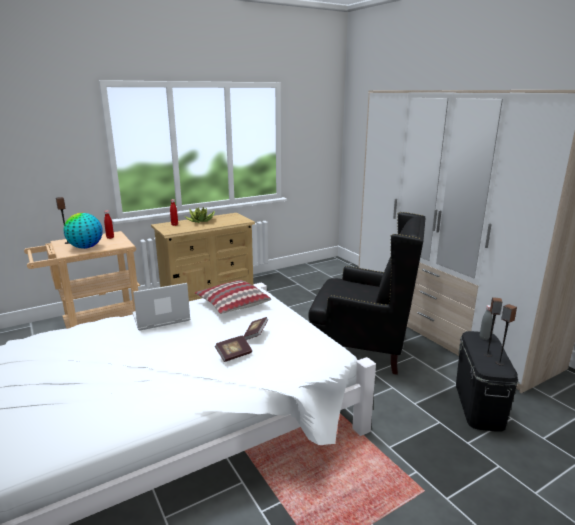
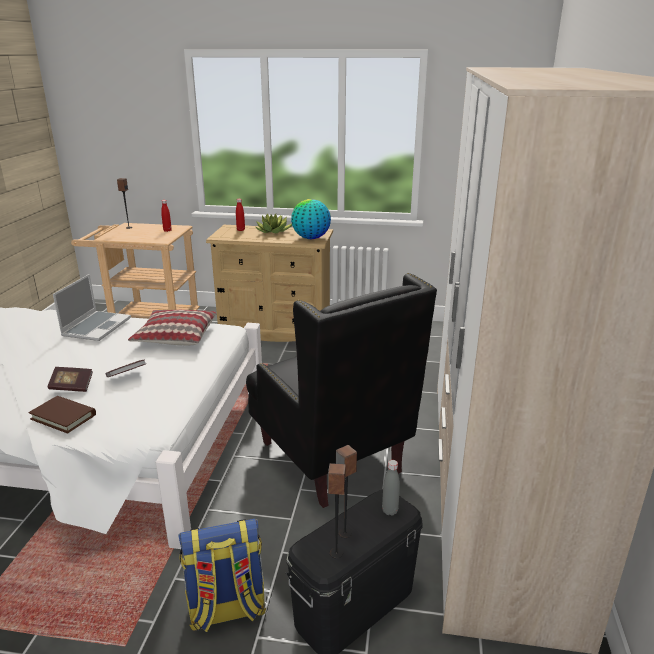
camera: 40 degrees right, 5 degrees up
globe [64,213,102,249] -> globe moved to [291,199,331,239]
laptop [133,283,190,331] -> laptop turned 90 degrees clockwise [53,274,131,341]
none -> brown book [28,396,96,434]
none -> backpack [178,519,266,632]

